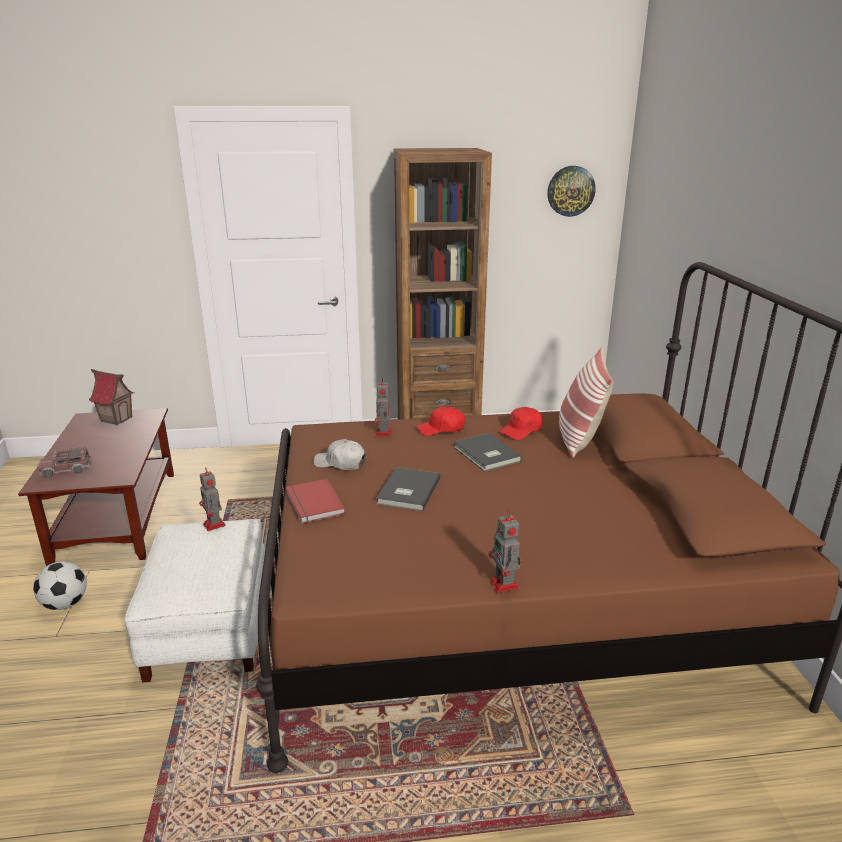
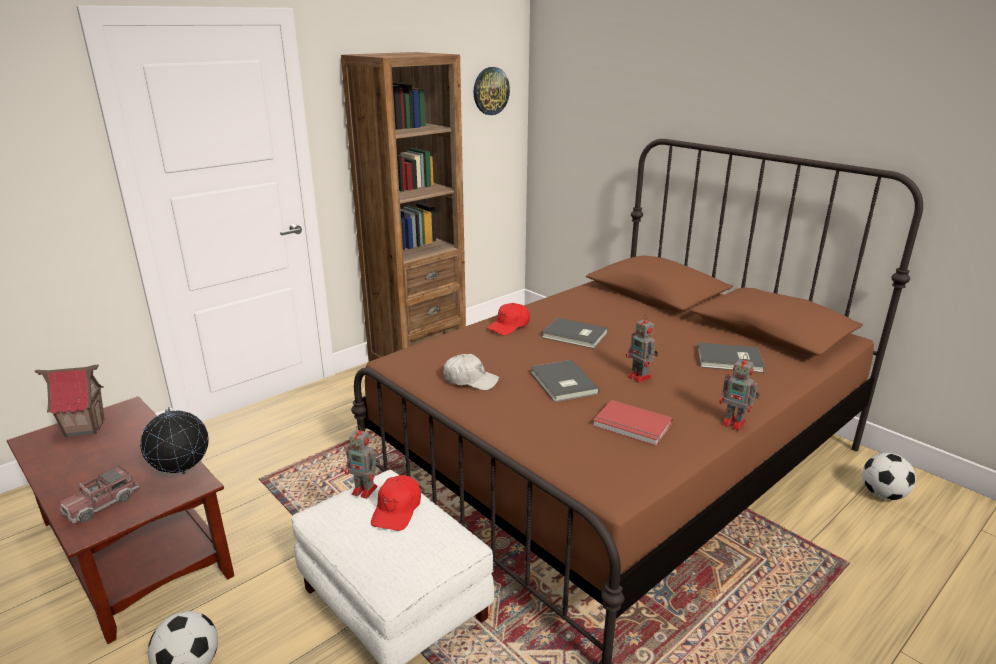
camera: 35 degrees left, 0 degrees up
red book [286,479,346,524] -> red book moved to [593,400,673,446]
white cap [313,439,366,470] -> white cap turned 150 degrees counterclockwise [443,354,499,390]
toy robot [375,377,393,437] -> toy robot moved to [626,314,658,383]
red cap [499,407,543,440] -> red cap moved to [371,475,421,531]
pillow [559,348,613,458] -> none
none -> globe [140,407,209,474]
none -> grey book [698,342,765,373]
none -> football [862,453,916,500]

